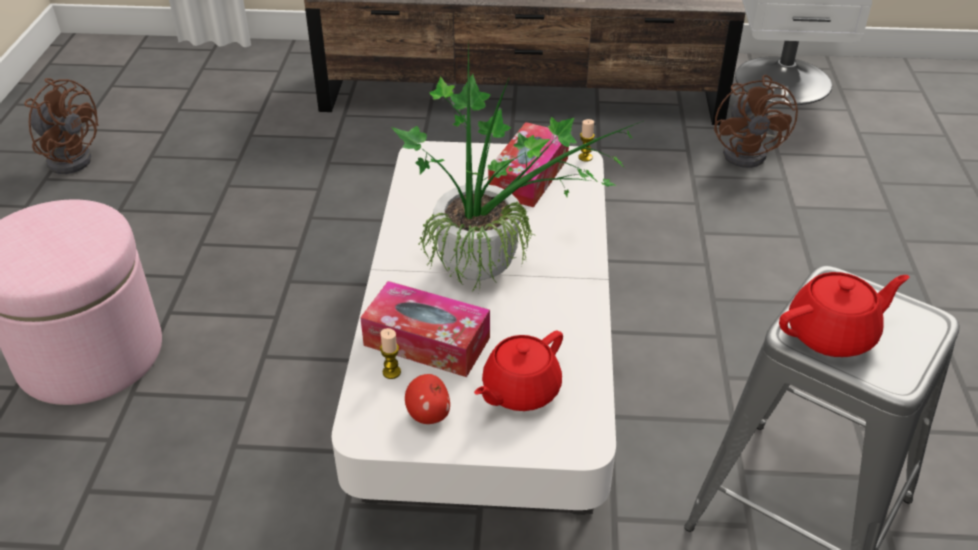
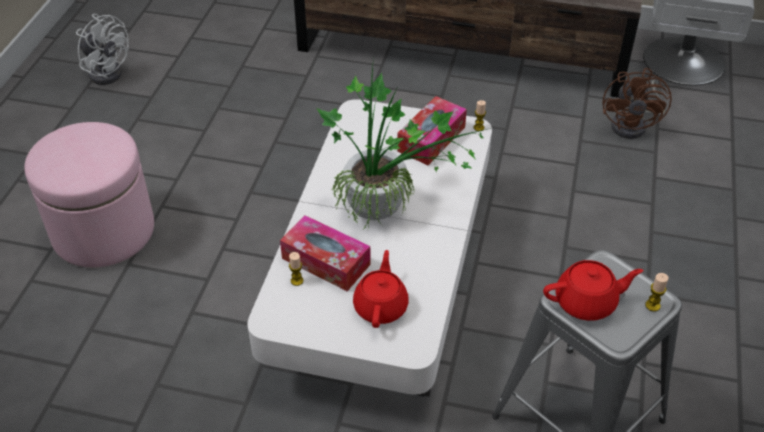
camera: 10 degrees right, 5 degrees up
brown fan [24,78,99,174] -> white fan [76,14,129,85]
apple [405,374,450,424] -> none
red teapot [474,331,563,411] -> red teapot turned 135 degrees clockwise [353,250,409,328]
none -> candle [645,273,669,312]

